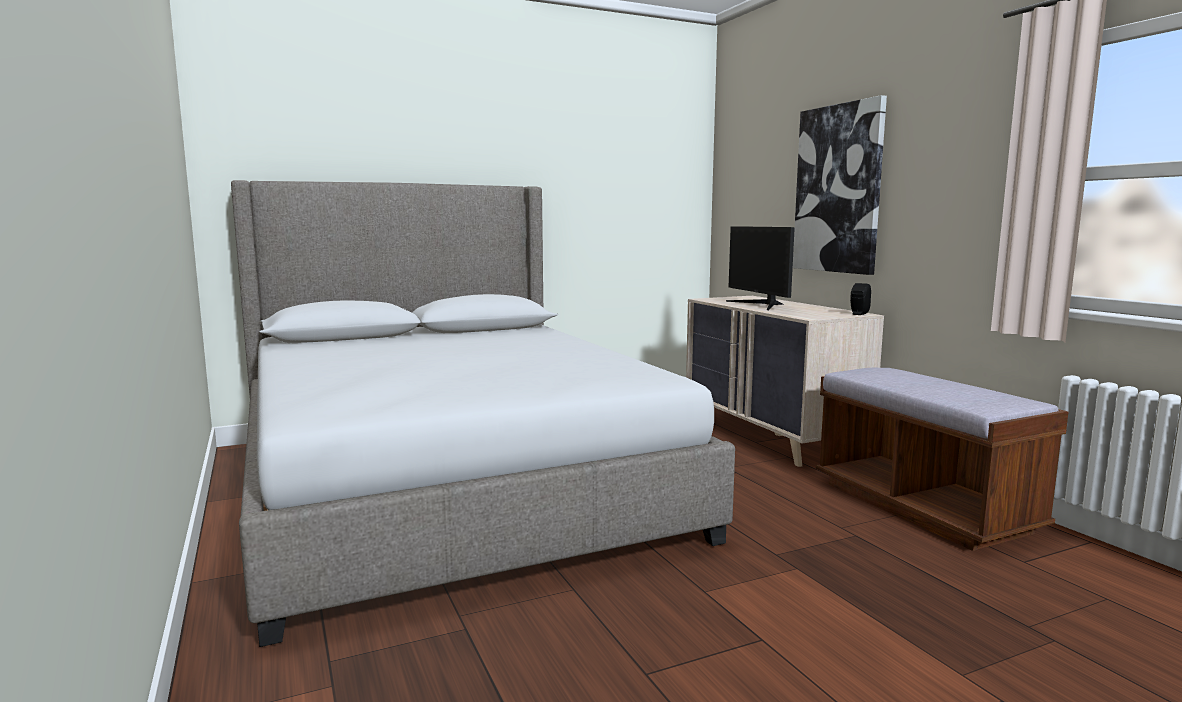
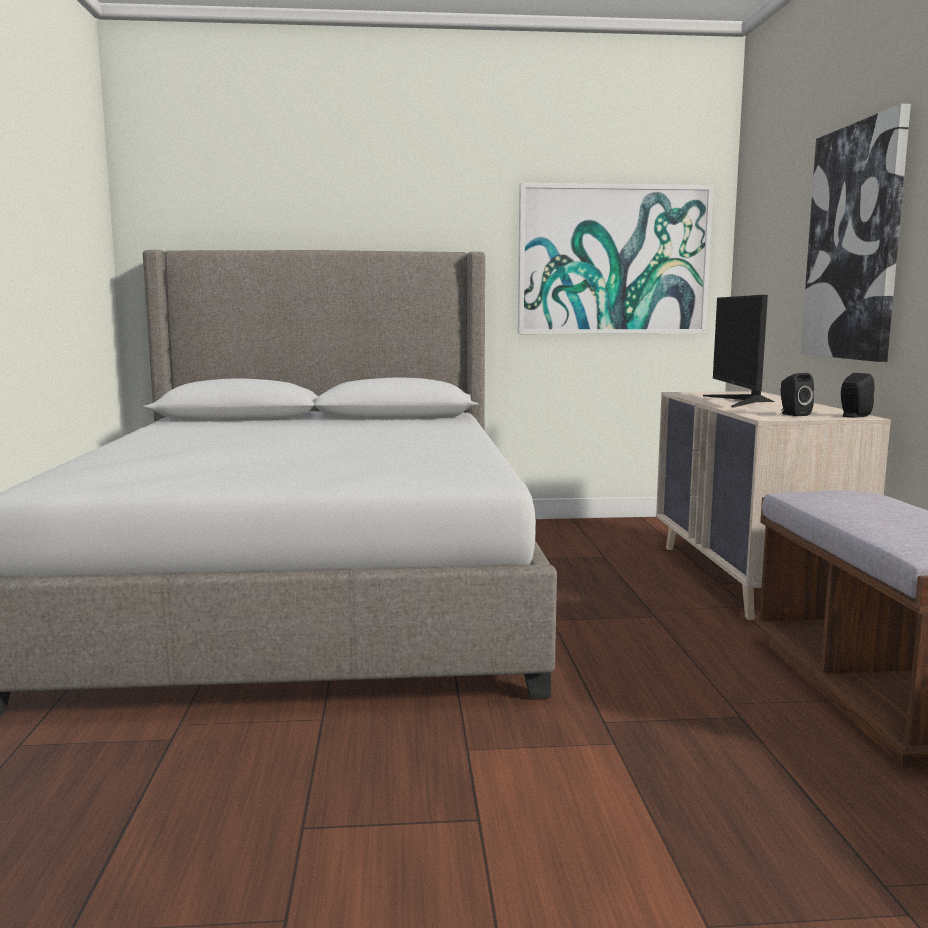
camera: 20 degrees right, 0 degrees up
none -> picture [518,183,714,334]
none -> black speaker [781,373,814,416]

